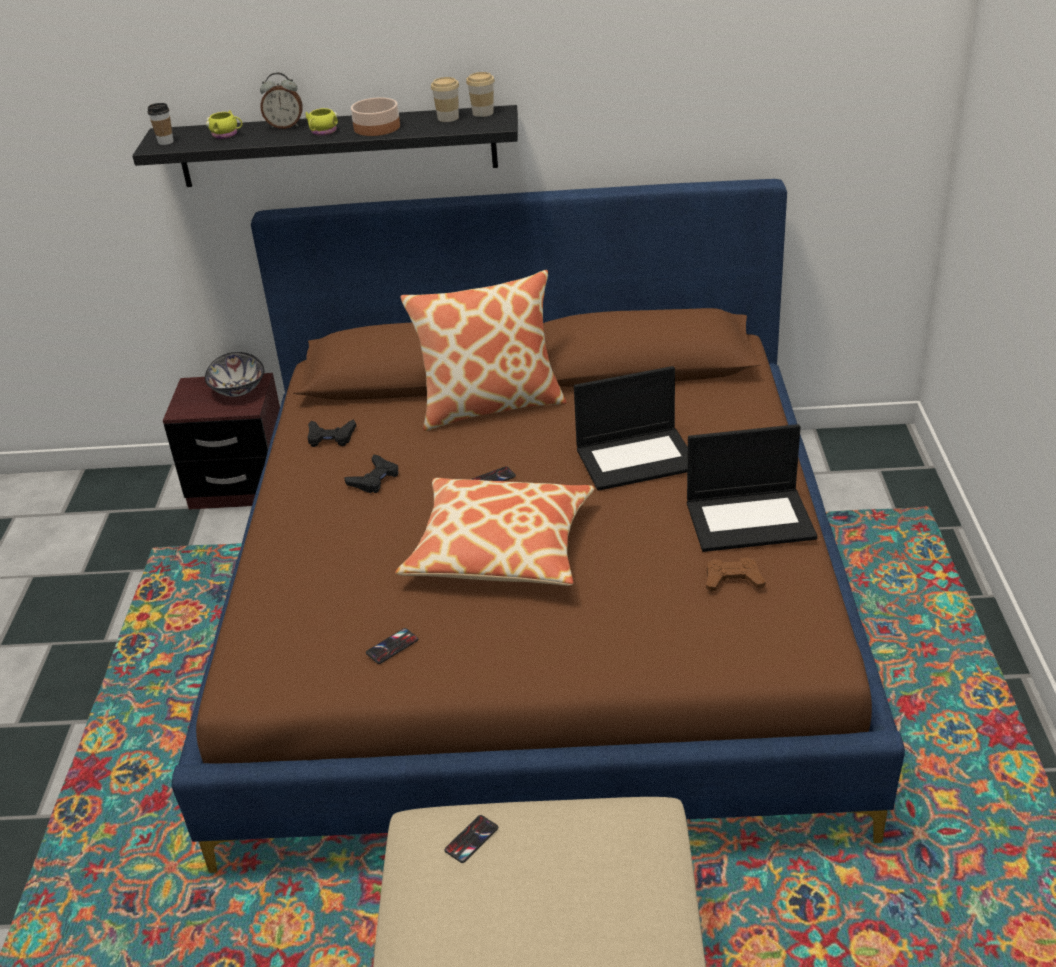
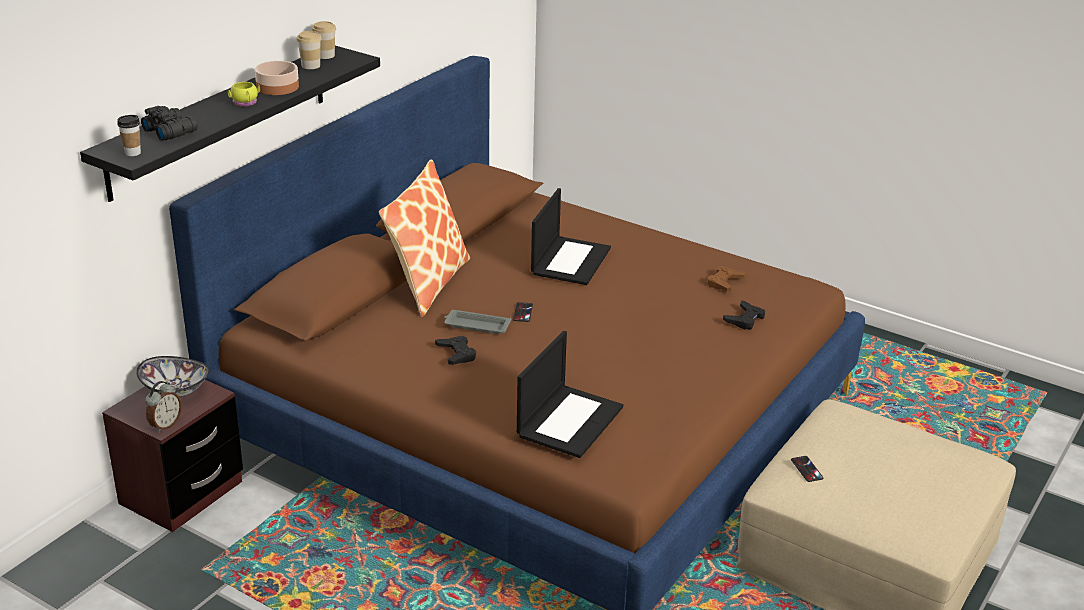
camera: 60 degrees left, 5 degrees down
yellow mug [206,110,242,139] -> black binoculars [141,106,197,141]
alarm clock [260,72,303,129] -> alarm clock moved to [145,381,182,432]
black game controller [307,419,356,447] -> black game controller moved to [723,300,765,330]
phone [366,628,418,664] -> none
pillow [395,478,595,586] -> none
laptop [687,424,818,552] -> laptop moved to [517,331,623,458]
none -> grey tray [444,310,511,334]

